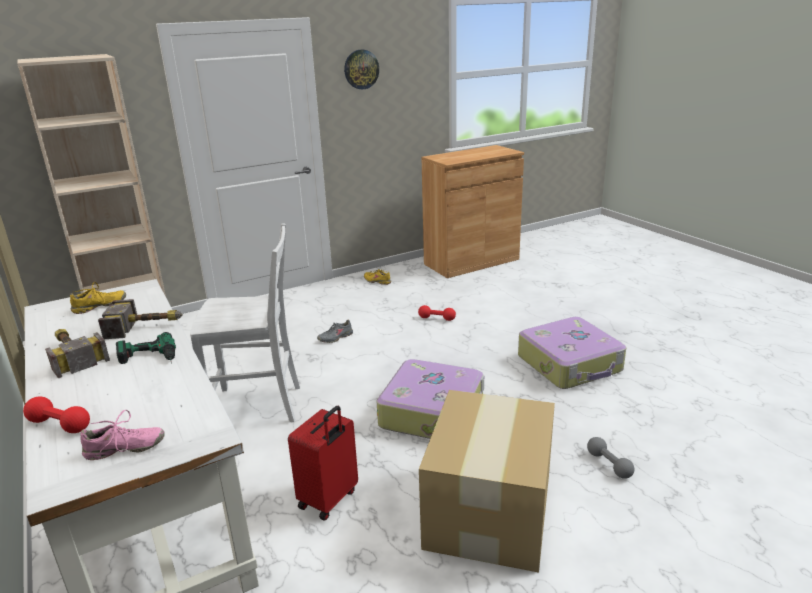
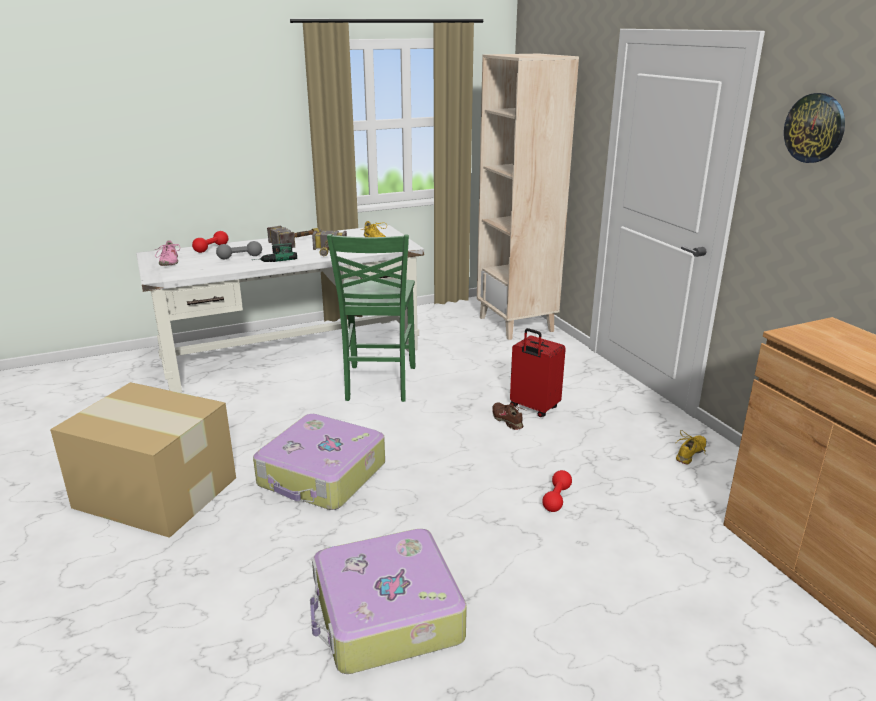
camera: 95 degrees right, 0 degrees up
white chair [190,223,300,422] -> green chair [327,234,415,402]
red suitcase [288,406,358,521] -> red suitcase moved to [510,328,566,417]
grey shoe [317,320,353,343] -> brown shoe [492,403,526,430]
grey dumbbell [587,437,634,479] -> grey dumbbell moved to [216,241,262,259]

